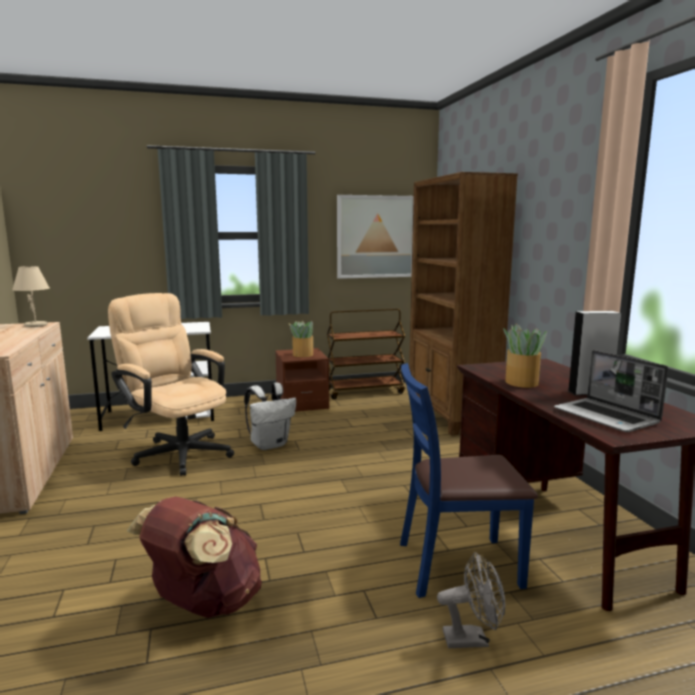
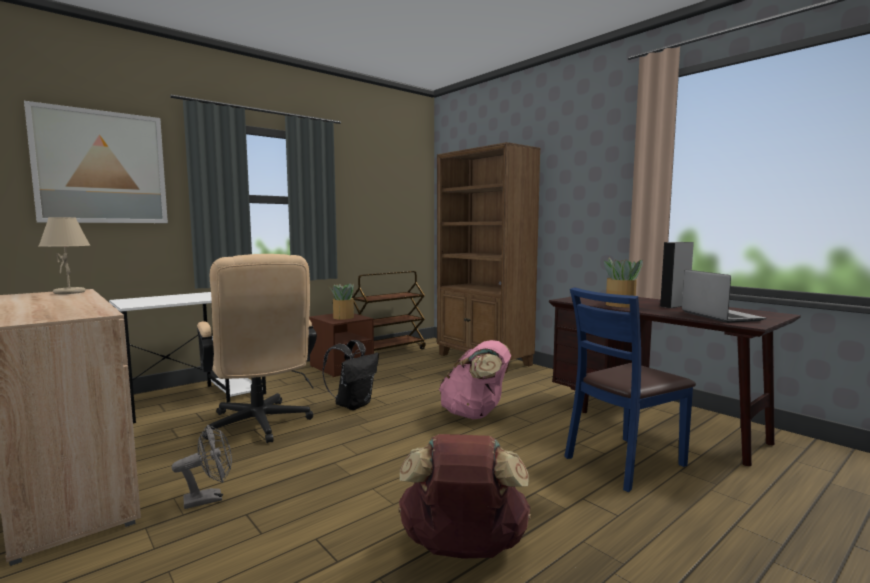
camera: 25 degrees left, 5 degrees down
beige office chair [108,293,234,476] -> beige office chair turned 135 degrees counterclockwise [197,254,317,443]
white backpack [244,382,296,450] -> black backpack [322,340,379,410]
picture [337,195,414,279] -> picture moved to [24,101,168,223]
grey fan [437,552,505,648] -> grey fan moved to [172,425,232,509]
laptop [554,350,669,432] -> laptop turned 135 degrees counterclockwise [682,270,766,323]
none -> pink backpack [439,340,511,420]

